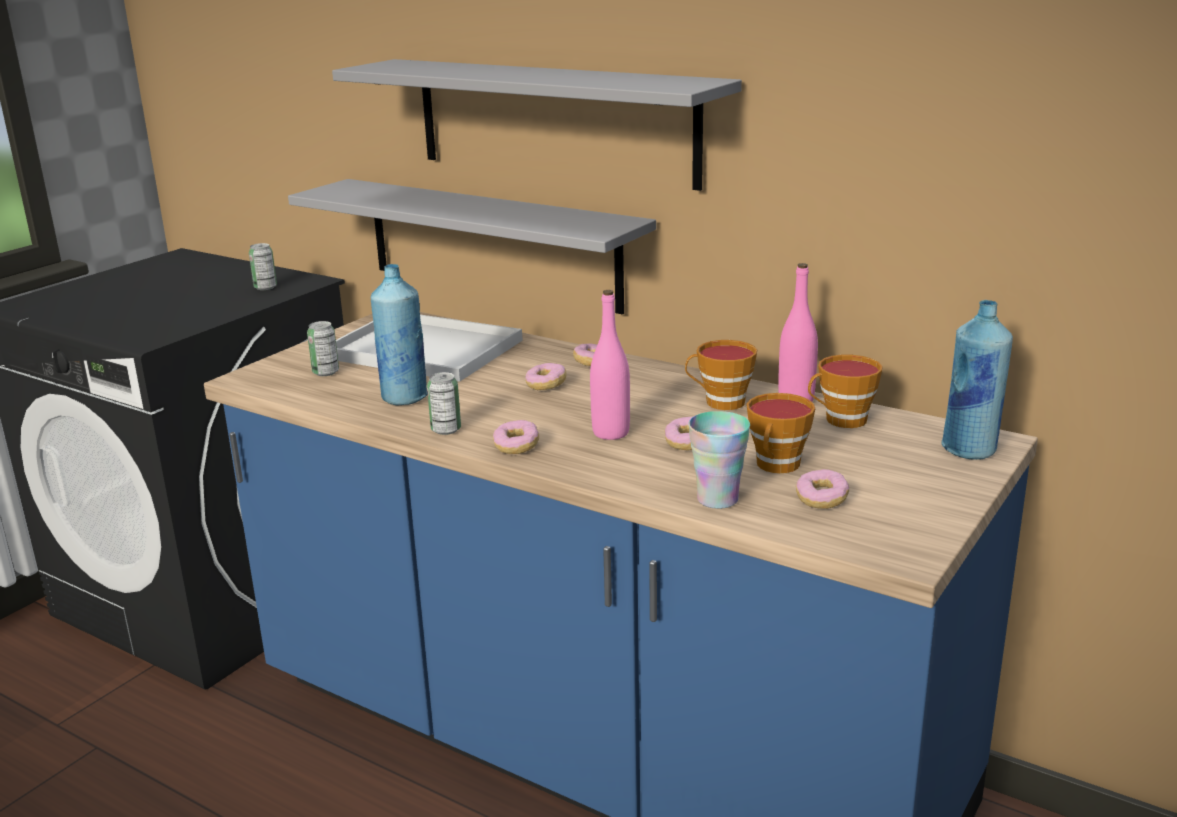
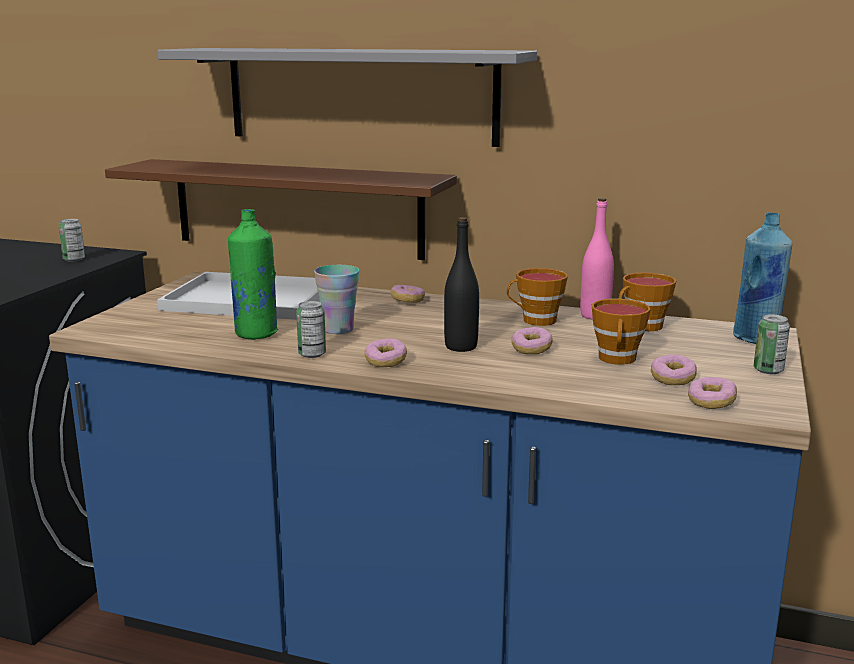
camera: 15 degrees left, 5 degrees down
grey shelf [288,179,656,315] -> brown shelf [105,159,457,260]
can [307,321,339,376] -> can moved to [754,314,790,374]
blue bottle [371,264,428,405] -> green bottle [228,209,278,340]
donut [525,363,566,390] -> donut moved to [688,377,737,409]
pink bottle [590,290,630,440] -> black bottle [444,217,479,352]
cup [689,411,750,509] -> cup moved to [314,265,359,334]

